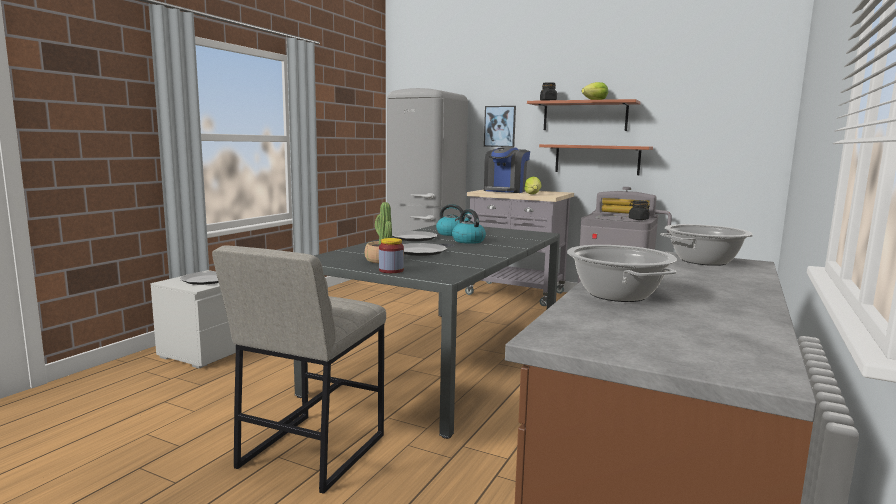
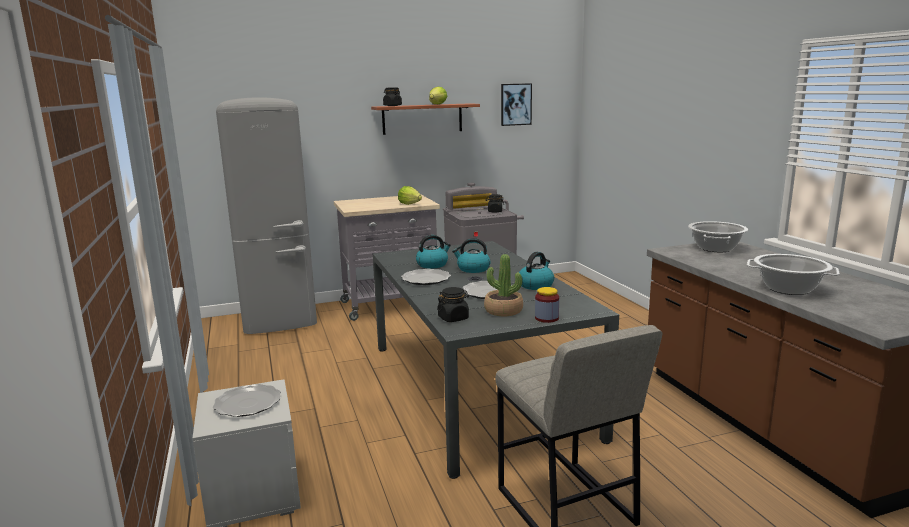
camera: 45 degrees left, 5 degrees up
picture [484,106,516,147] -> picture moved to [501,83,532,126]
coffee machine [484,146,530,193] -> none
shelf [539,144,653,175] -> none
none -> black jar [437,287,469,322]
none -> kettle [519,252,554,290]

